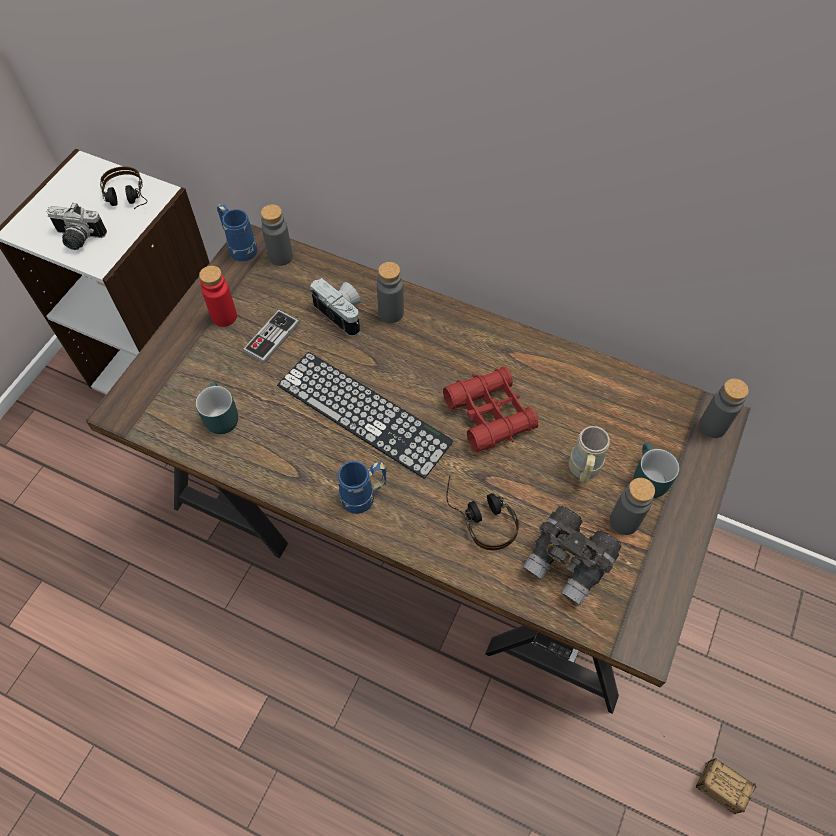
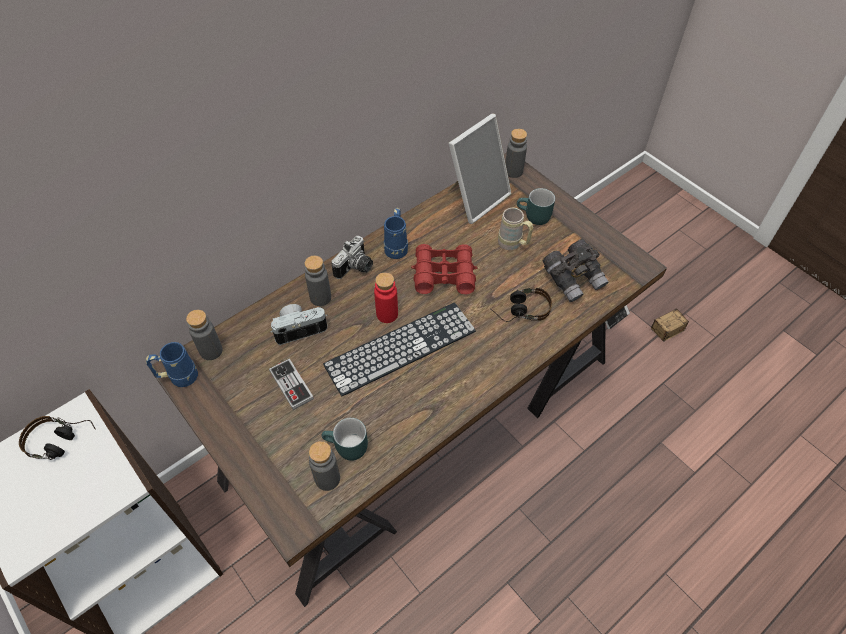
camera: 65 degrees left, 5 degrees down
camera [47,203,107,250] -> camera moved to [332,236,373,279]
red bottle [199,266,237,327] -> red bottle moved to [374,272,398,323]
blue mug [338,461,386,514] -> blue mug moved to [384,208,408,259]
grey bottle [610,478,655,535] -> grey bottle moved to [309,441,340,491]
none -> picture frame [447,113,512,224]

